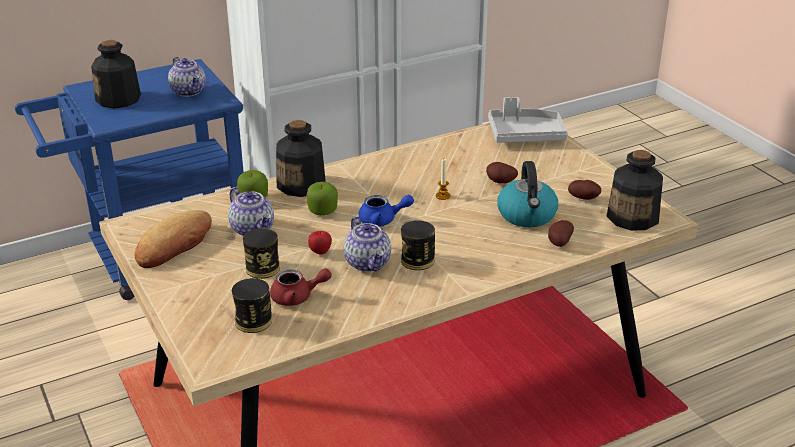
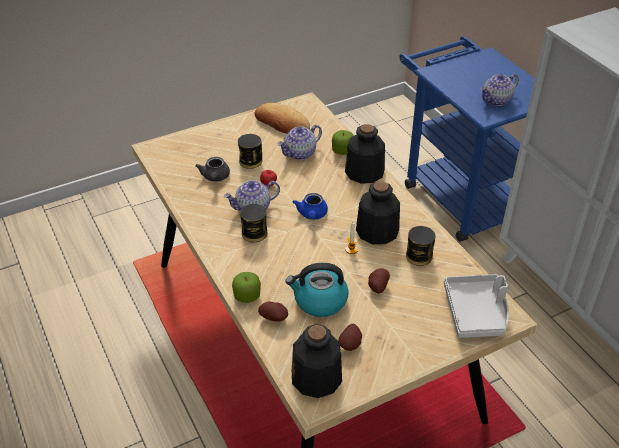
camera: 90 degrees right, 10 degrees up
bottle [91,40,141,108] -> bottle moved to [356,181,400,244]
can [232,278,272,333] -> can moved to [406,226,436,266]
red teapot [270,268,332,306] -> grey teapot [195,157,230,182]
apple [306,182,338,216] -> apple moved to [232,272,261,303]

